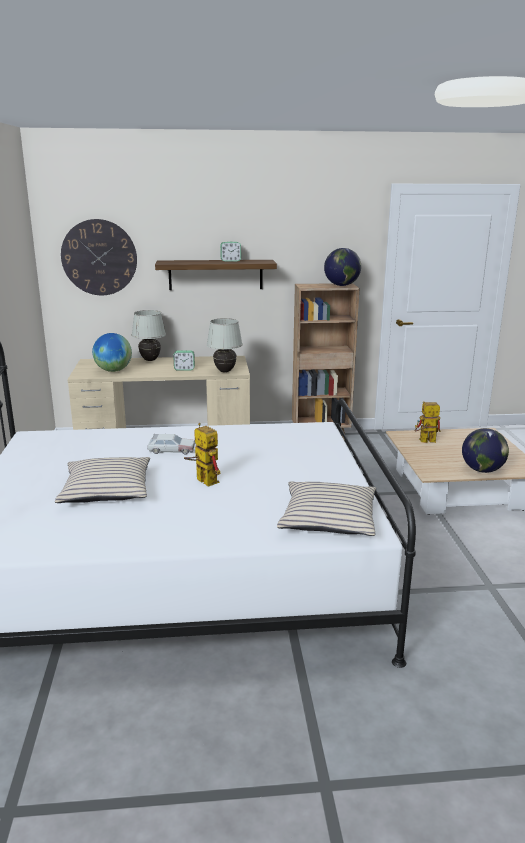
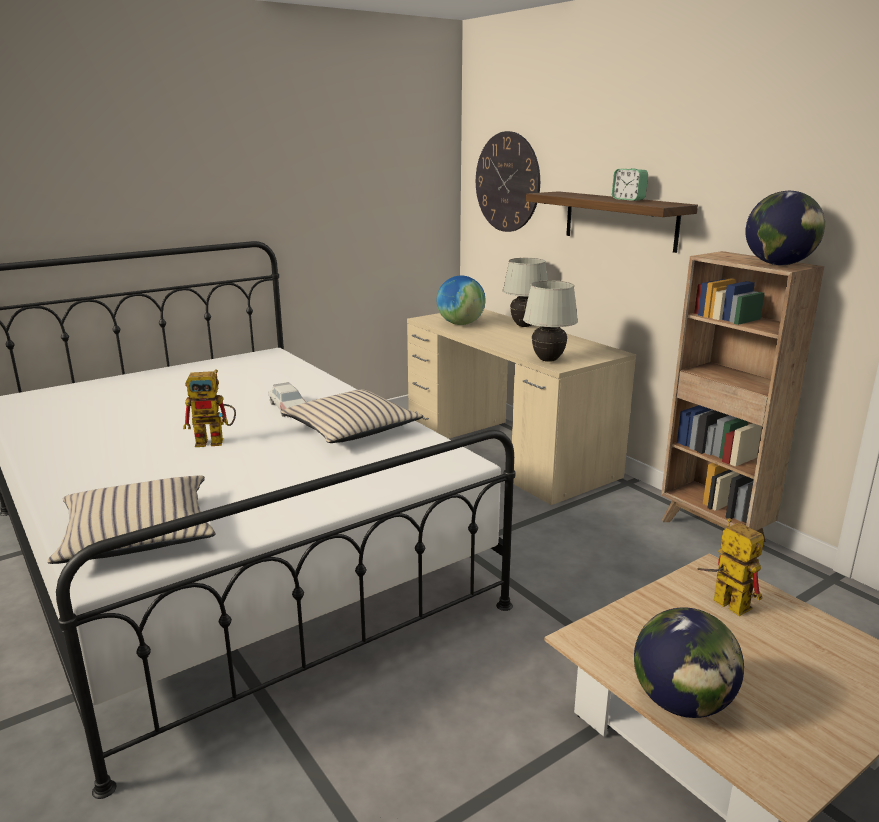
camera: 60 degrees right, 0 degrees up
beige pillow [55,457,150,503] -> beige pillow moved to [281,389,424,443]
alarm clock [173,350,195,371] -> none
toy robot [184,423,221,487] -> toy robot turned 60 degrees clockwise [183,369,236,447]

